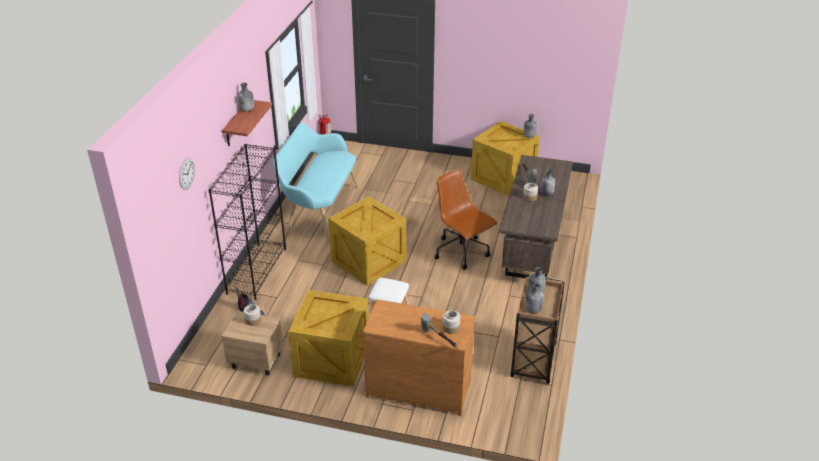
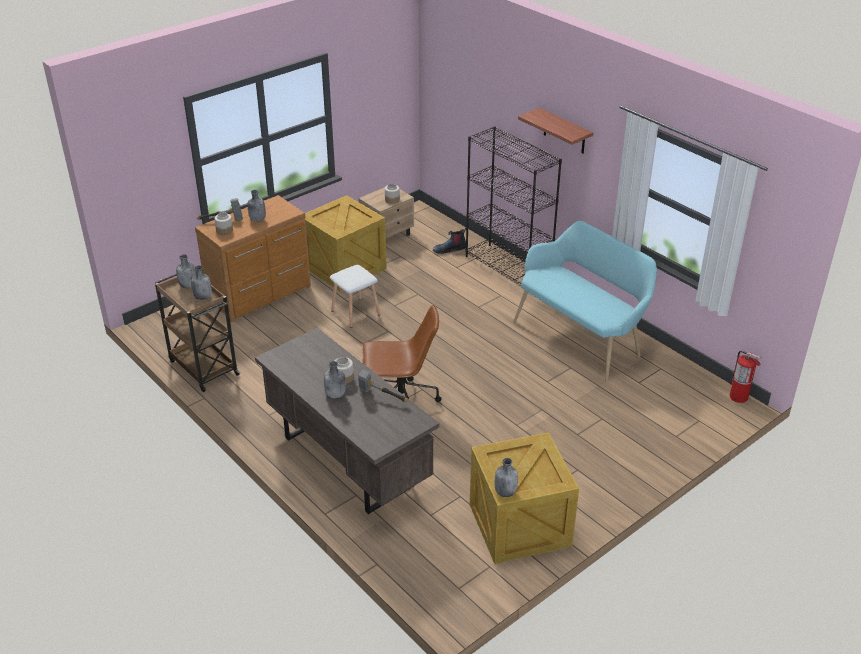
camera: 125 degrees right, 0 degrees up
wall clock [179,158,195,190] -> none
grey bottle [238,83,254,111] -> grey bottle moved to [247,190,266,222]
crate [328,197,406,286] -> none

